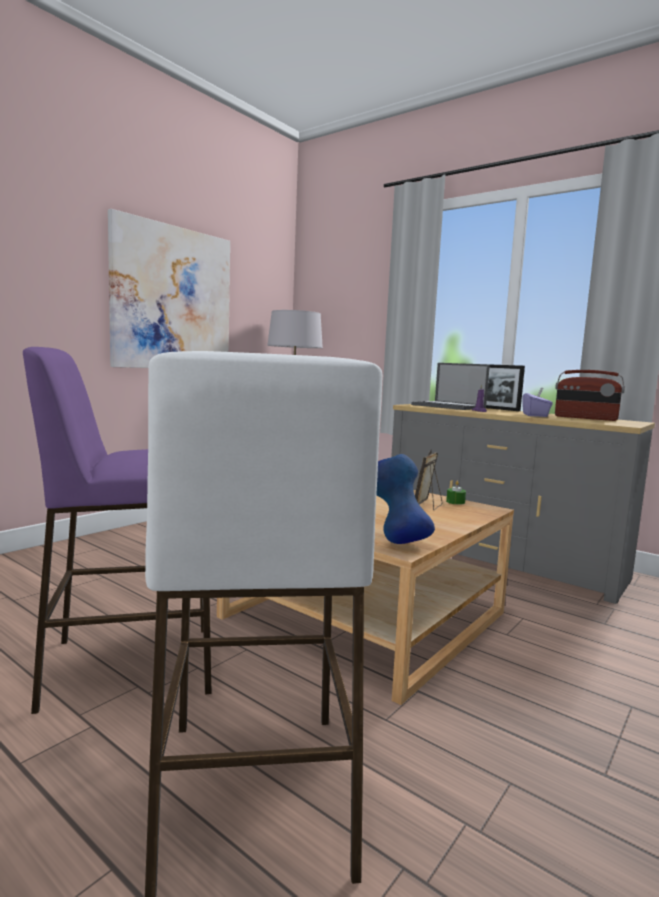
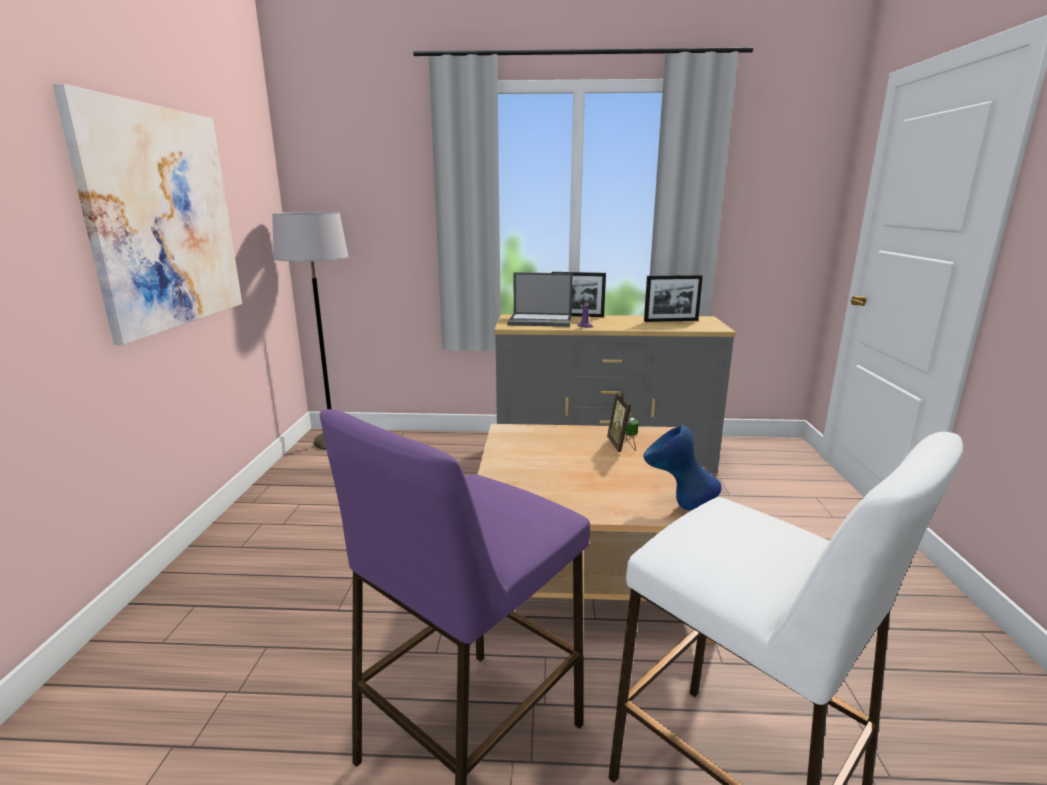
camera: 35 degrees left, 10 degrees up
purple tissue box [522,388,553,417] -> none
radio [555,370,625,421] -> picture frame [644,275,703,322]

